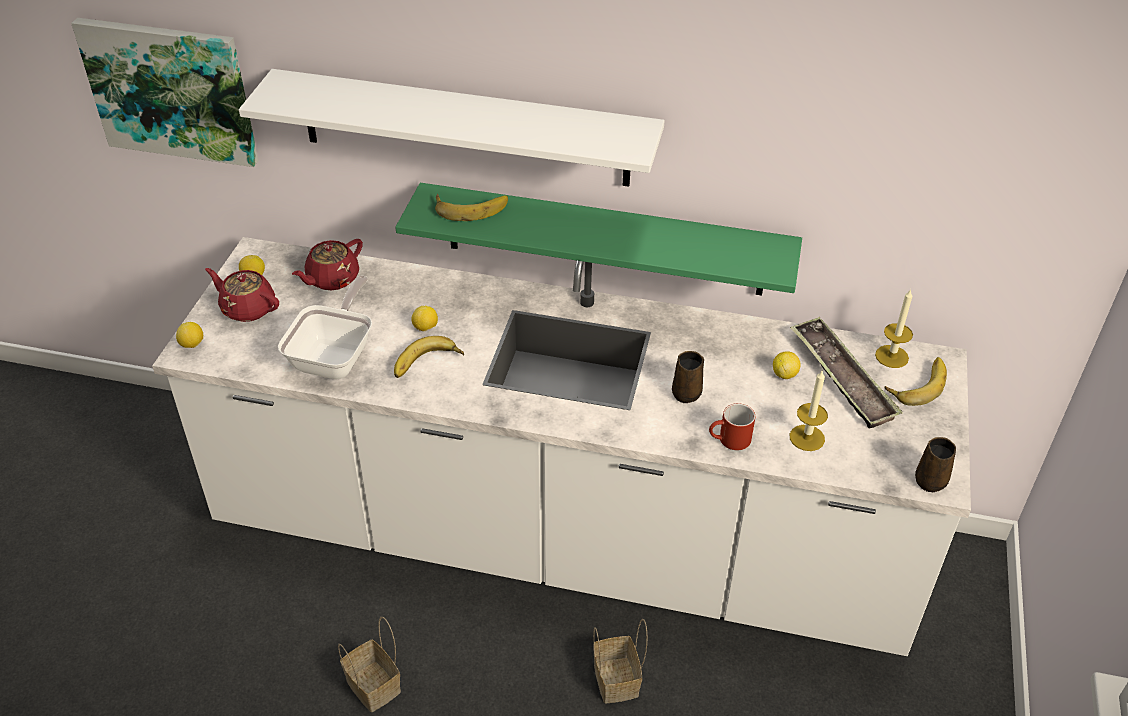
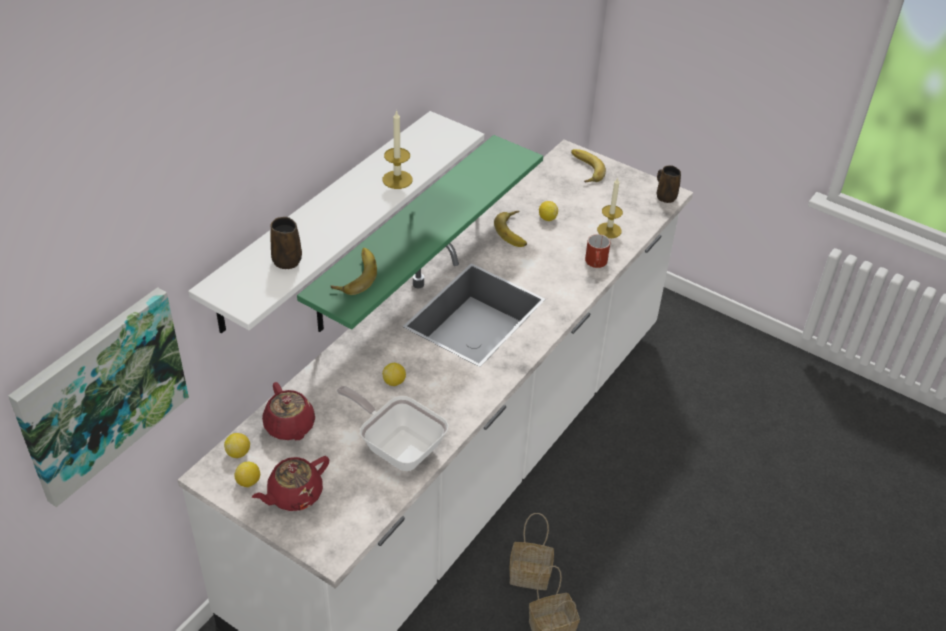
camera: 70 degrees left, 0 degrees up
lemon [176,322,203,348] -> lemon moved to [224,433,250,458]
banana [394,336,464,378] -> banana moved to [494,211,527,247]
basket [593,619,648,703] -> basket moved to [509,513,554,590]
brown mug [672,351,704,403] -> brown mug moved to [270,217,302,269]
tray [790,317,903,429] -> none
candle [875,289,913,368] -> candle moved to [382,110,412,189]

